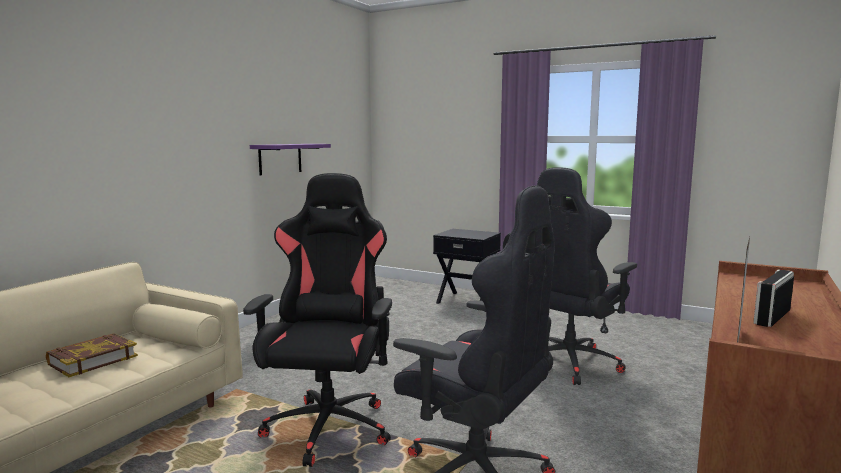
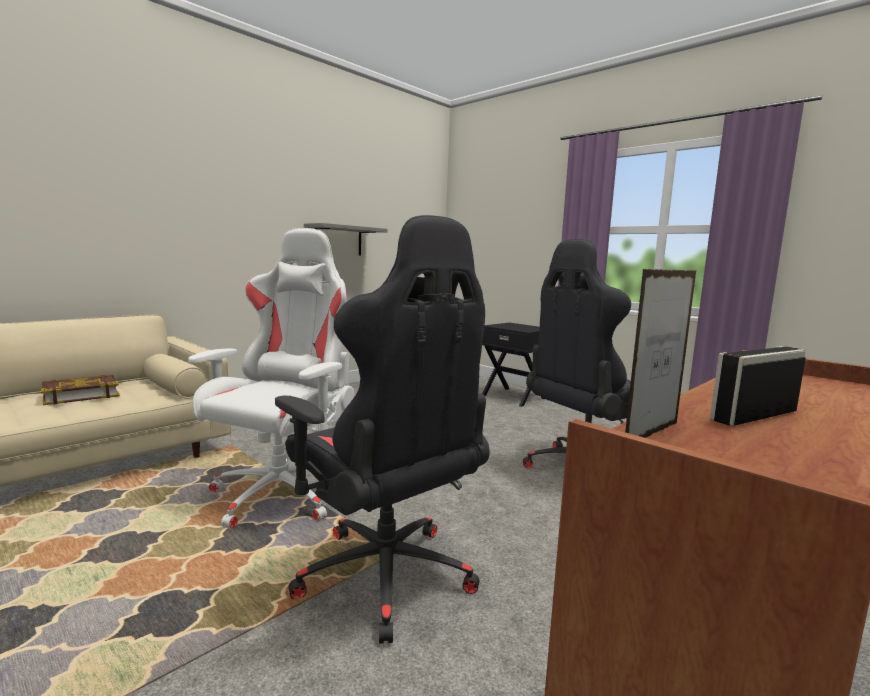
camera: 15 degrees right, 0 degrees up
black office chair [243,173,392,467] -> white office chair [188,228,354,529]
purple shelf [250,144,331,175] -> grey shelf [304,223,388,256]

